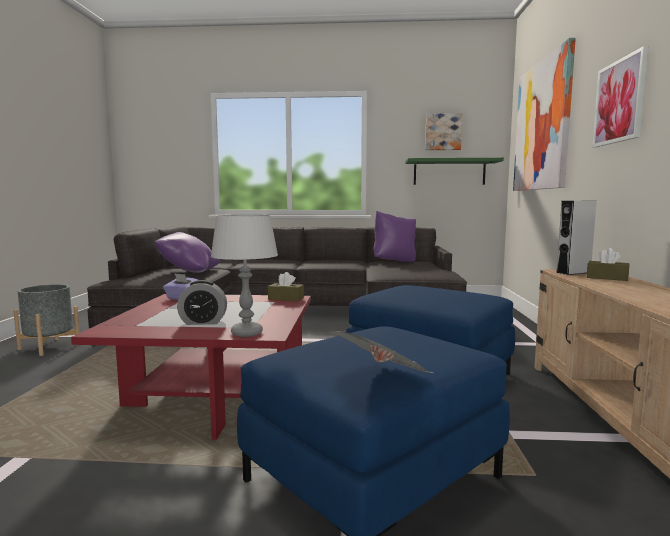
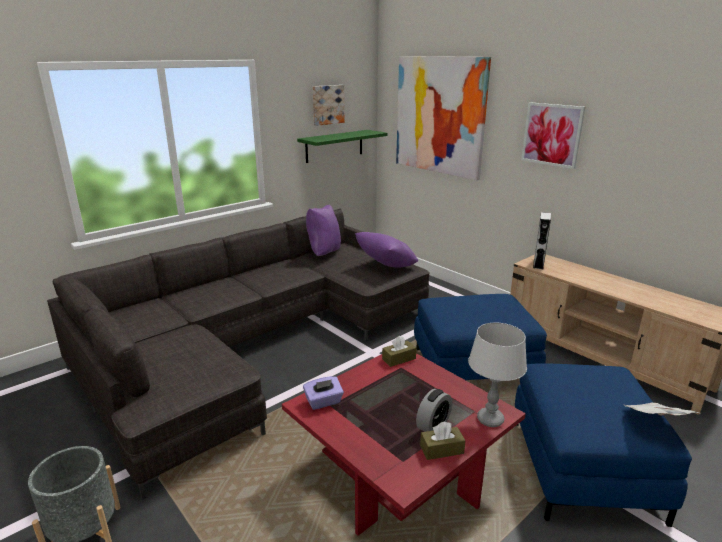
camera: 45 degrees left, 15 degrees up
purple pillow [155,232,220,273] -> purple pillow moved to [355,232,418,268]
brown tissue box [587,248,629,281] -> brown tissue box moved to [420,422,466,460]

